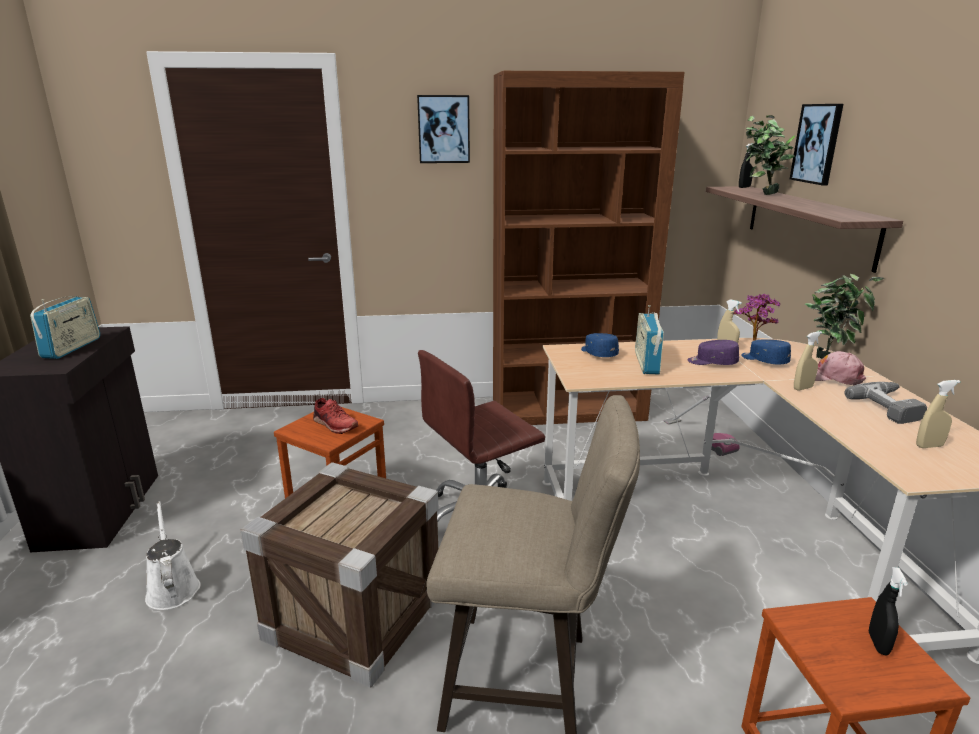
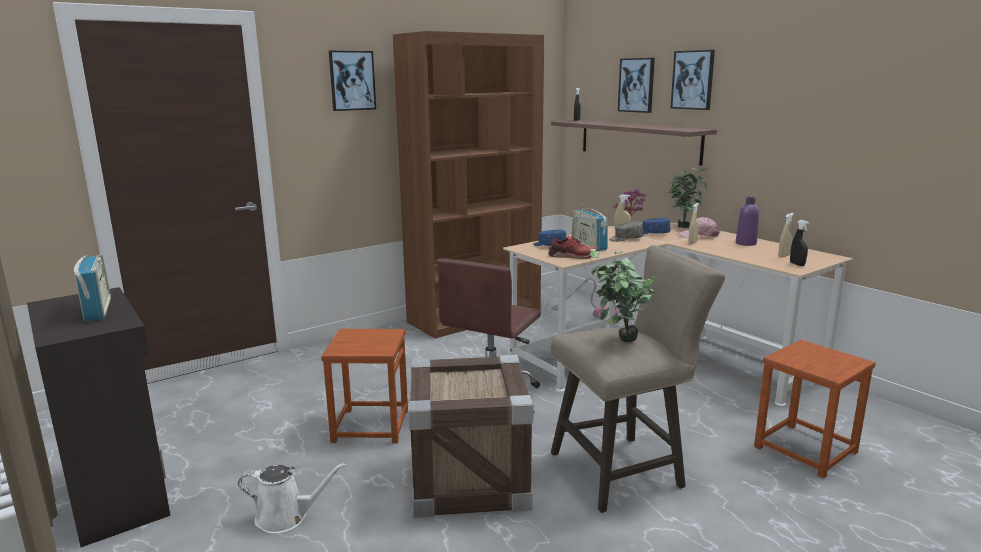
camera: 30 degrees left, 5 degrees down
white watering can [145,501,201,610] -> white watering can turned 150 degrees clockwise [238,463,346,534]
red shoe [313,398,358,434] -> red shoe moved to [549,236,598,259]
purple cap [687,340,739,365] -> grey cap [609,222,643,242]
potted plant [746,115,796,195] -> potted plant moved to [590,249,657,342]
power drill [844,382,927,424] -> purple bottle [736,197,759,246]
black spray bottle [869,567,908,655] -> black spray bottle moved to [790,220,809,266]
none -> picture [671,50,715,110]

